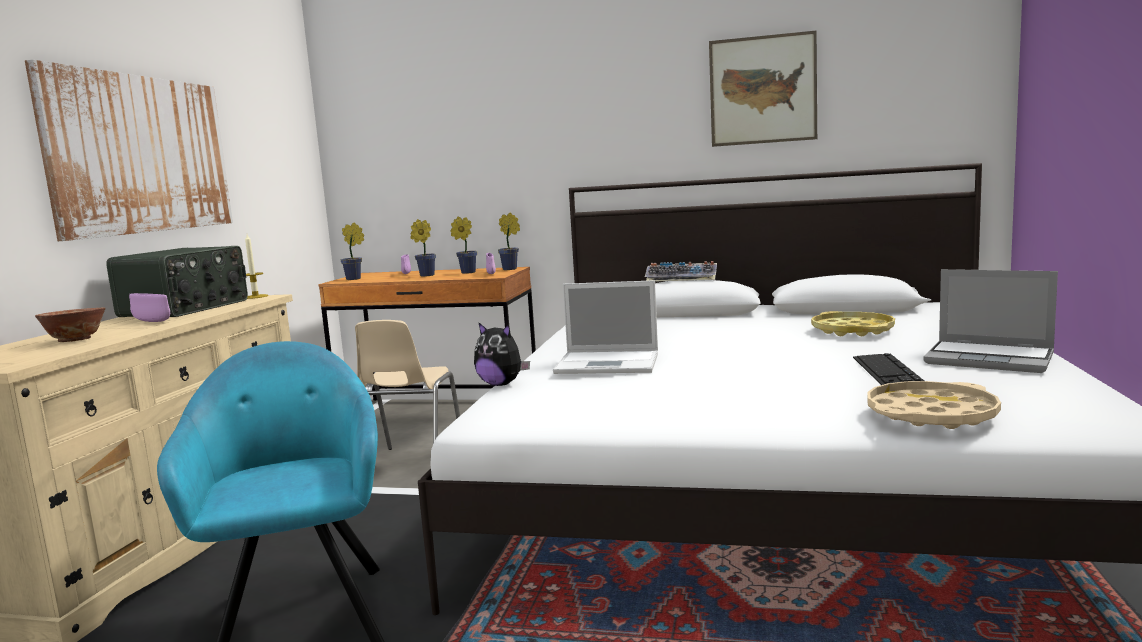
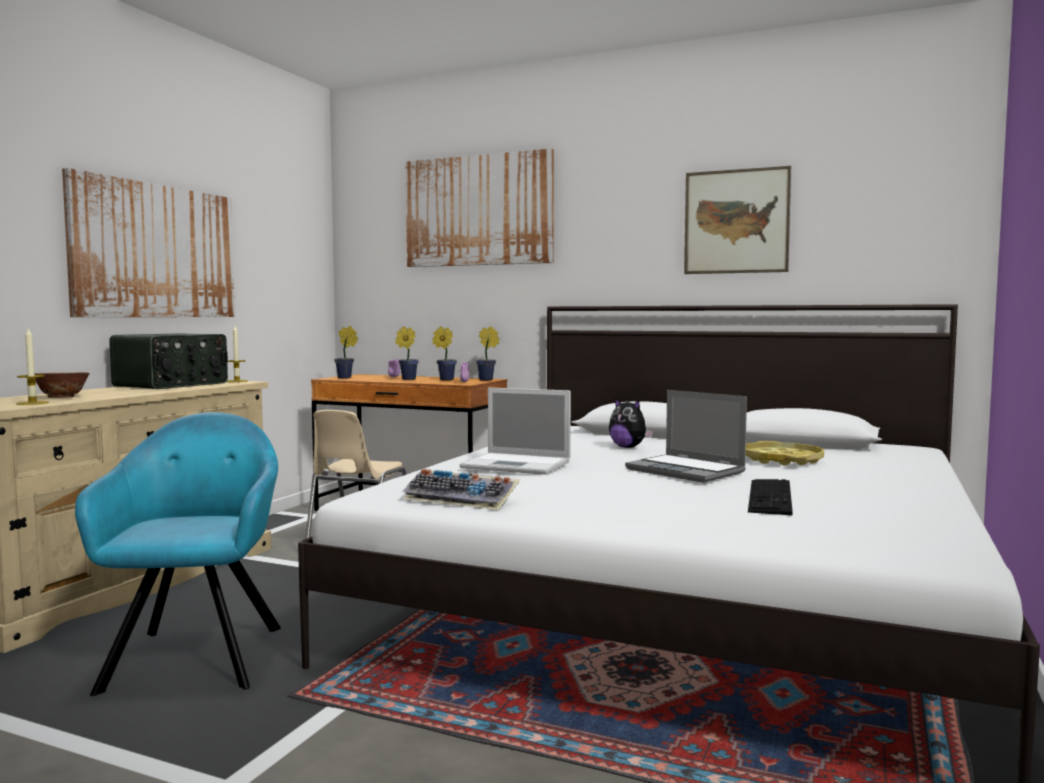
camera: 10 degrees right, 5 degrees down
purple bowl [129,293,170,322] -> none
plush toy [474,322,530,386] -> plush toy moved to [609,398,653,448]
keyboard [645,261,717,282] -> keyboard moved to [401,469,520,510]
beige tray [867,381,1001,429] -> none
laptop [923,269,1058,373] -> laptop moved to [625,390,747,483]
none -> candle [16,328,49,405]
none -> picture [406,149,554,267]

